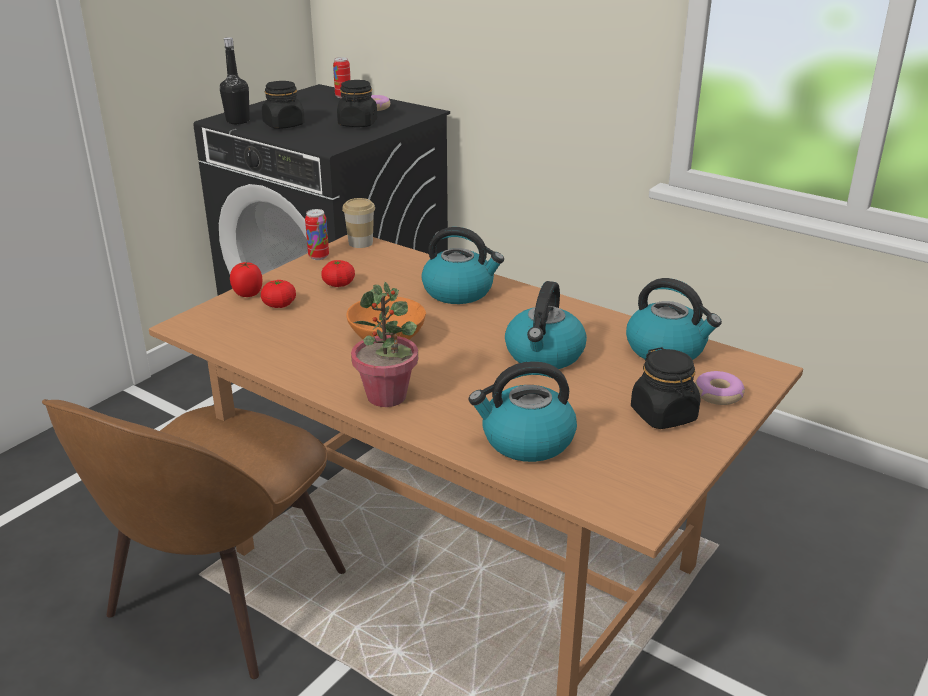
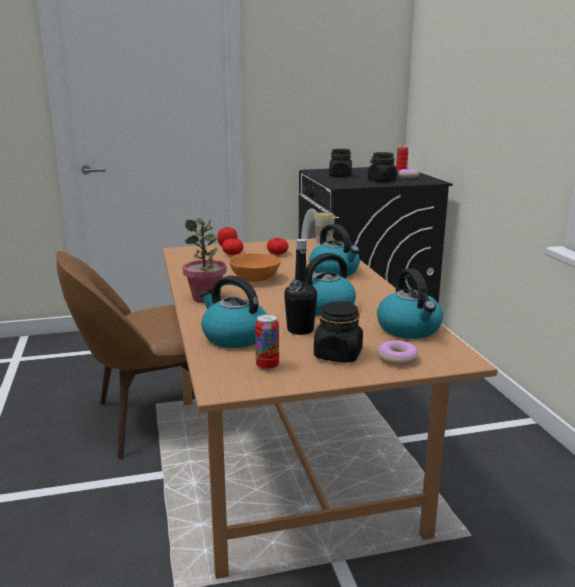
camera: 40 degrees right, 10 degrees down
black bottle [220,37,250,124] -> black bottle moved to [284,239,317,335]
can [305,209,329,260] -> can moved to [255,314,279,371]

